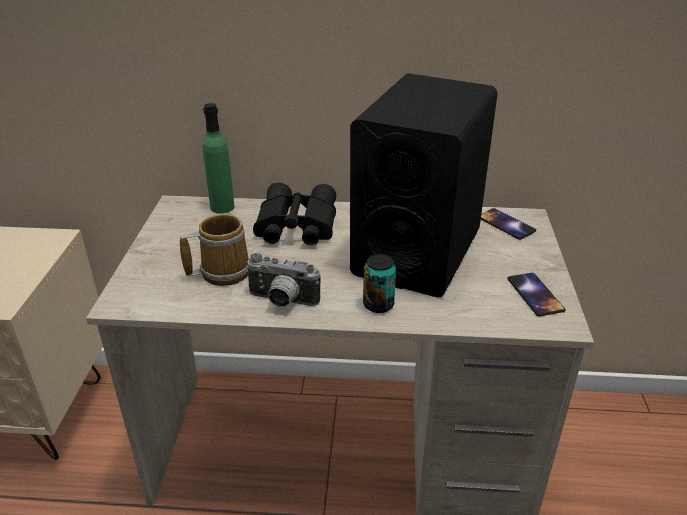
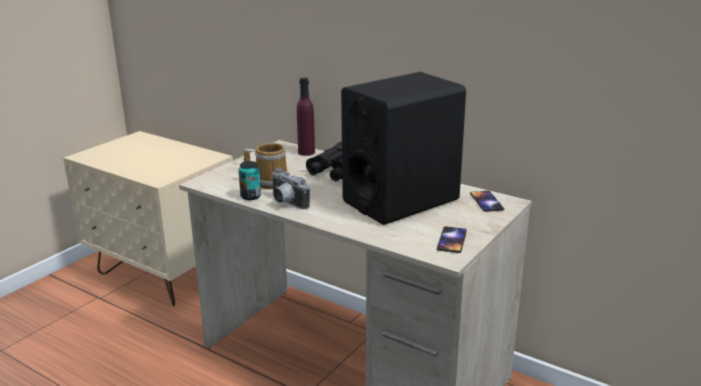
camera: 30 degrees right, 10 degrees down
green bottle [203,103,234,214] -> purple bottle [297,78,315,156]
can [363,254,396,313] -> can moved to [239,161,261,200]

